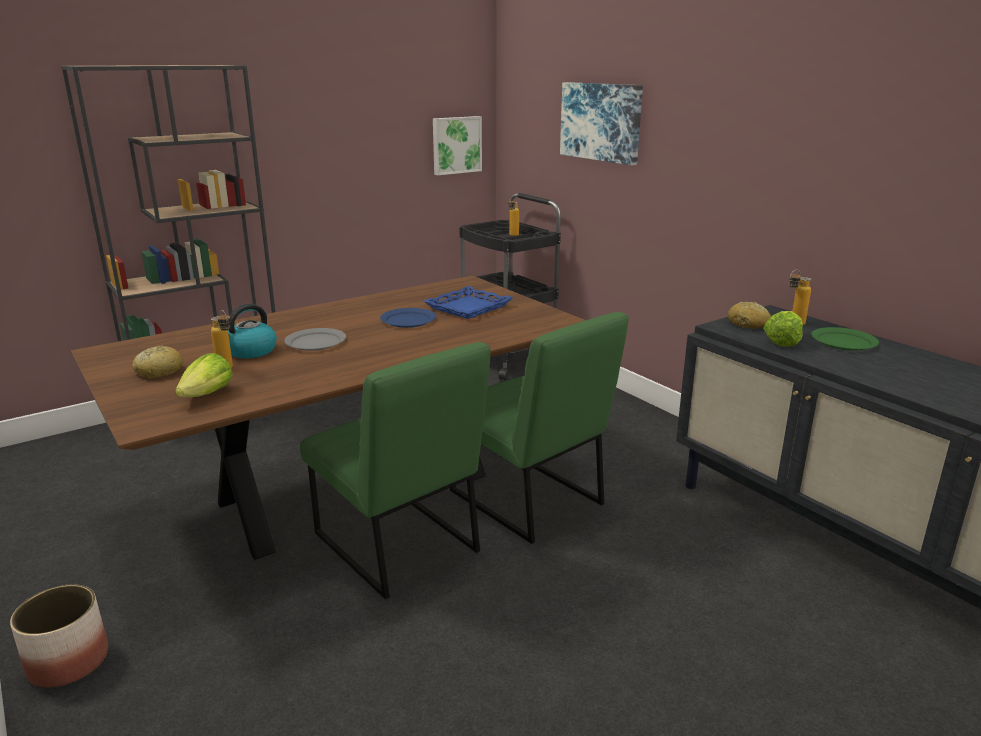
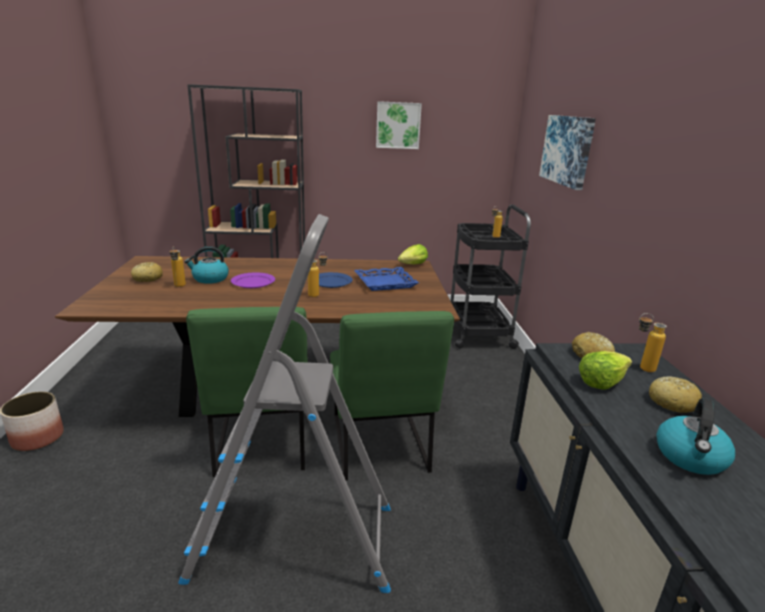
camera: 30 degrees right, 0 degrees up
lettuce [175,353,232,397] -> lettuce moved to [398,244,428,264]
grey plate [284,328,346,351] -> purple plate [231,272,275,288]
picture [433,116,482,175] -> picture moved to [376,101,422,149]
green plate [811,327,879,351] -> bread [649,377,702,413]
none -> grey step ladder [178,214,391,593]
none -> bottle [308,252,328,297]
none -> kettle [656,398,735,475]

